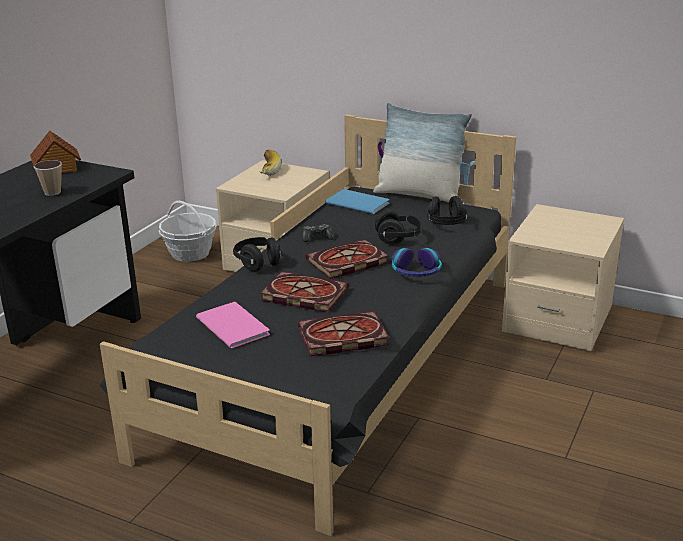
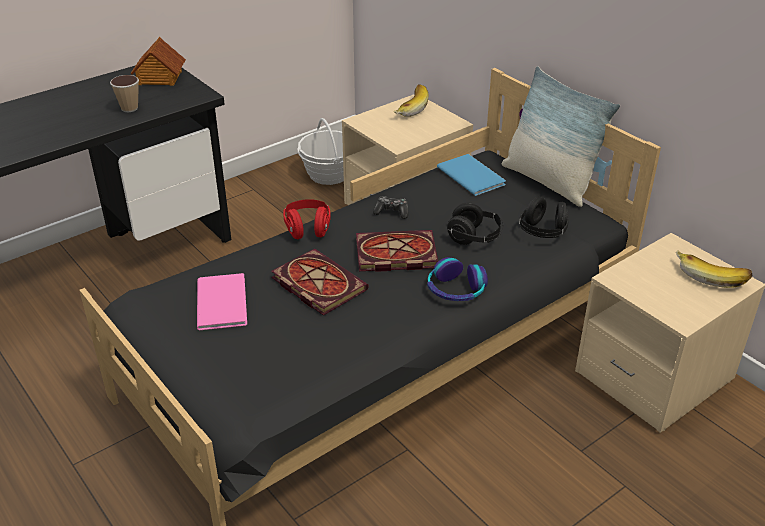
camera: 25 degrees right, 10 degrees up
black headphones [233,237,281,271] -> red headphones [283,199,331,239]
book [298,311,390,356] -> none
none -> banana [676,250,753,288]

